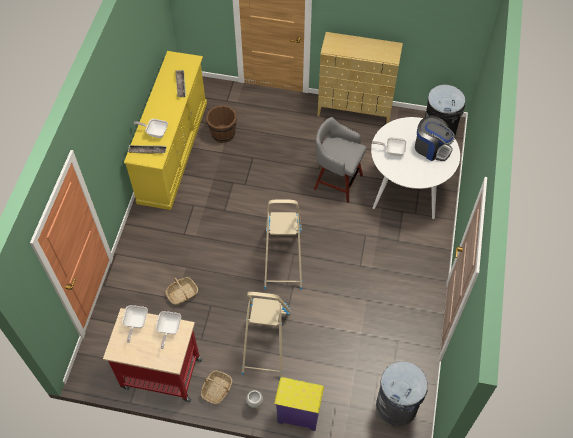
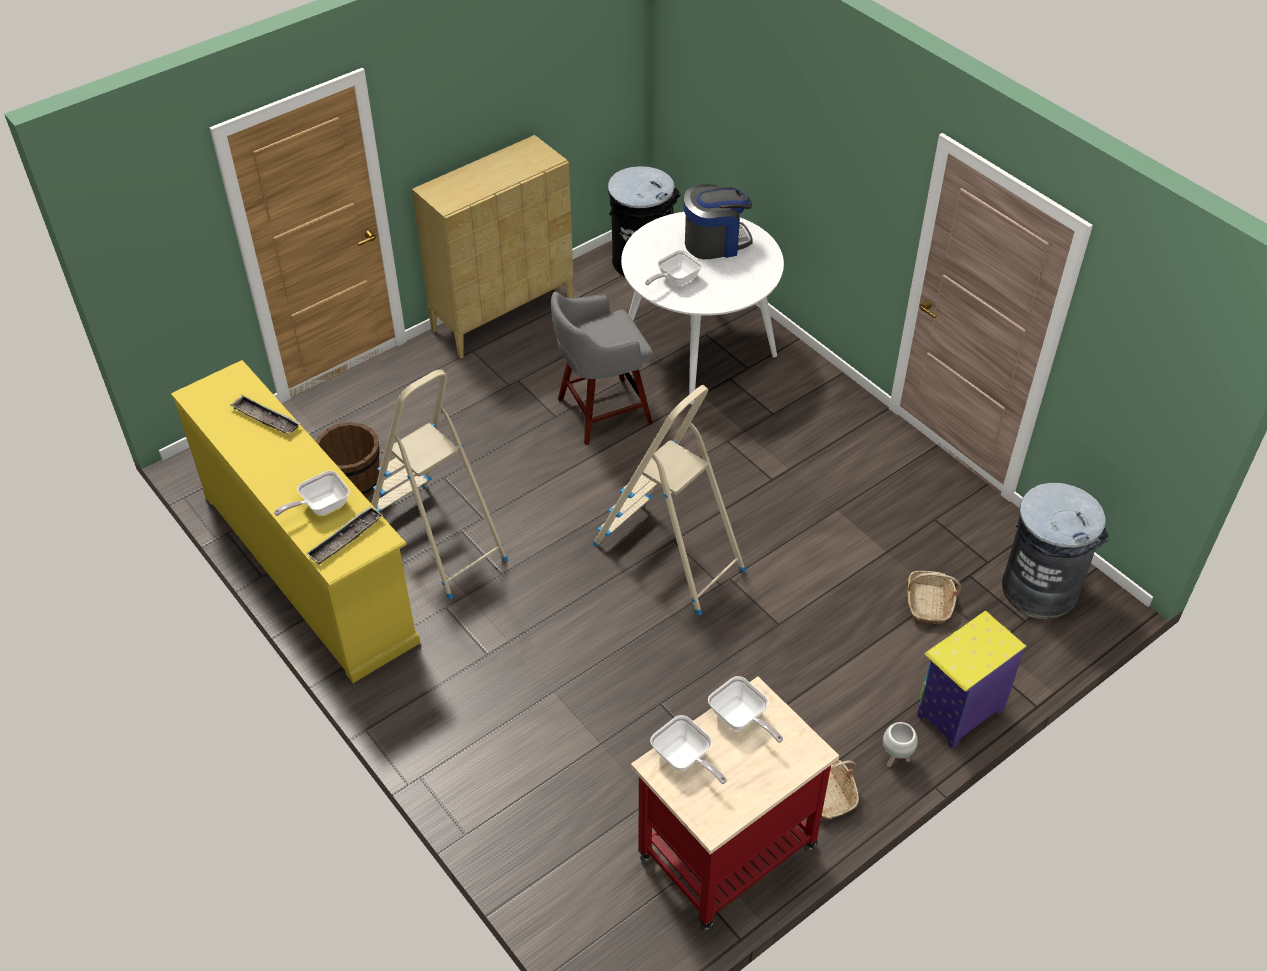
camera: 50 degrees left, 10 degrees down
basket [165,277,198,305] -> basket moved to [907,571,961,624]
beige step ladder [242,292,291,377] -> beige step ladder moved to [371,369,508,599]

